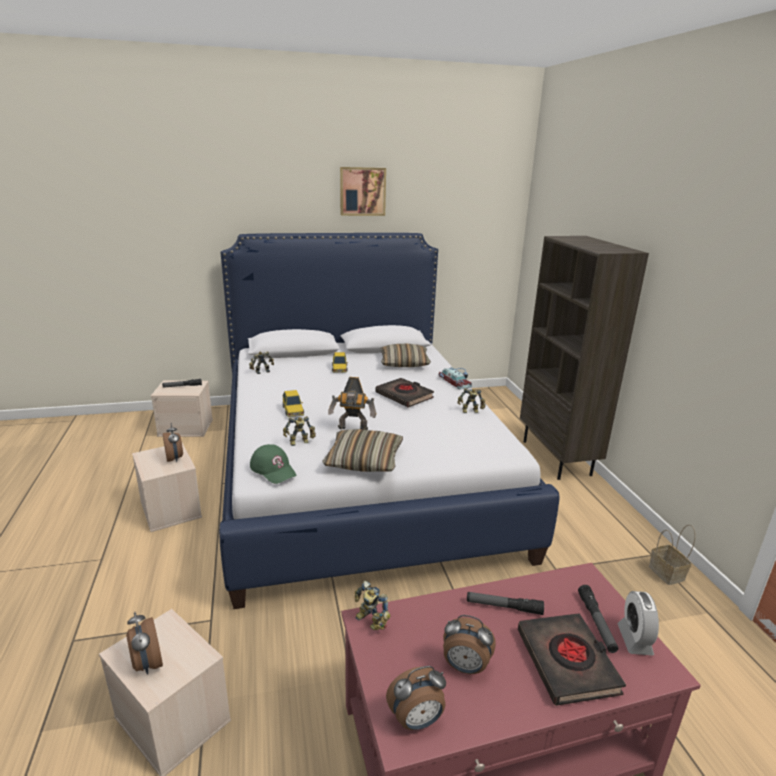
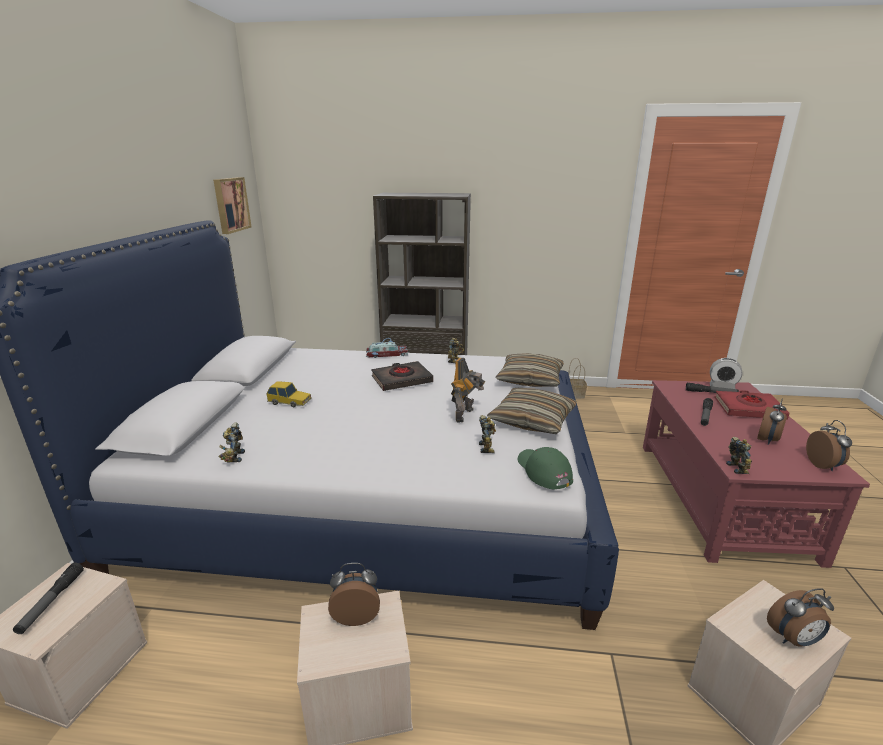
camera: 70 degrees left, 0 degrees up
green cap [250,444,297,484] -> green cap turned 90 degrees counterclockwise [518,447,573,489]
toy car [283,390,304,417] -> none
picture [340,167,386,216] -> picture moved to [213,177,251,234]
toy robot [355,581,390,630] -> toy robot turned 60 degrees counterclockwise [726,437,752,474]
pillow [380,344,431,367] -> pillow moved to [495,353,564,387]
black book [518,613,626,706] -> red book [714,390,790,420]

